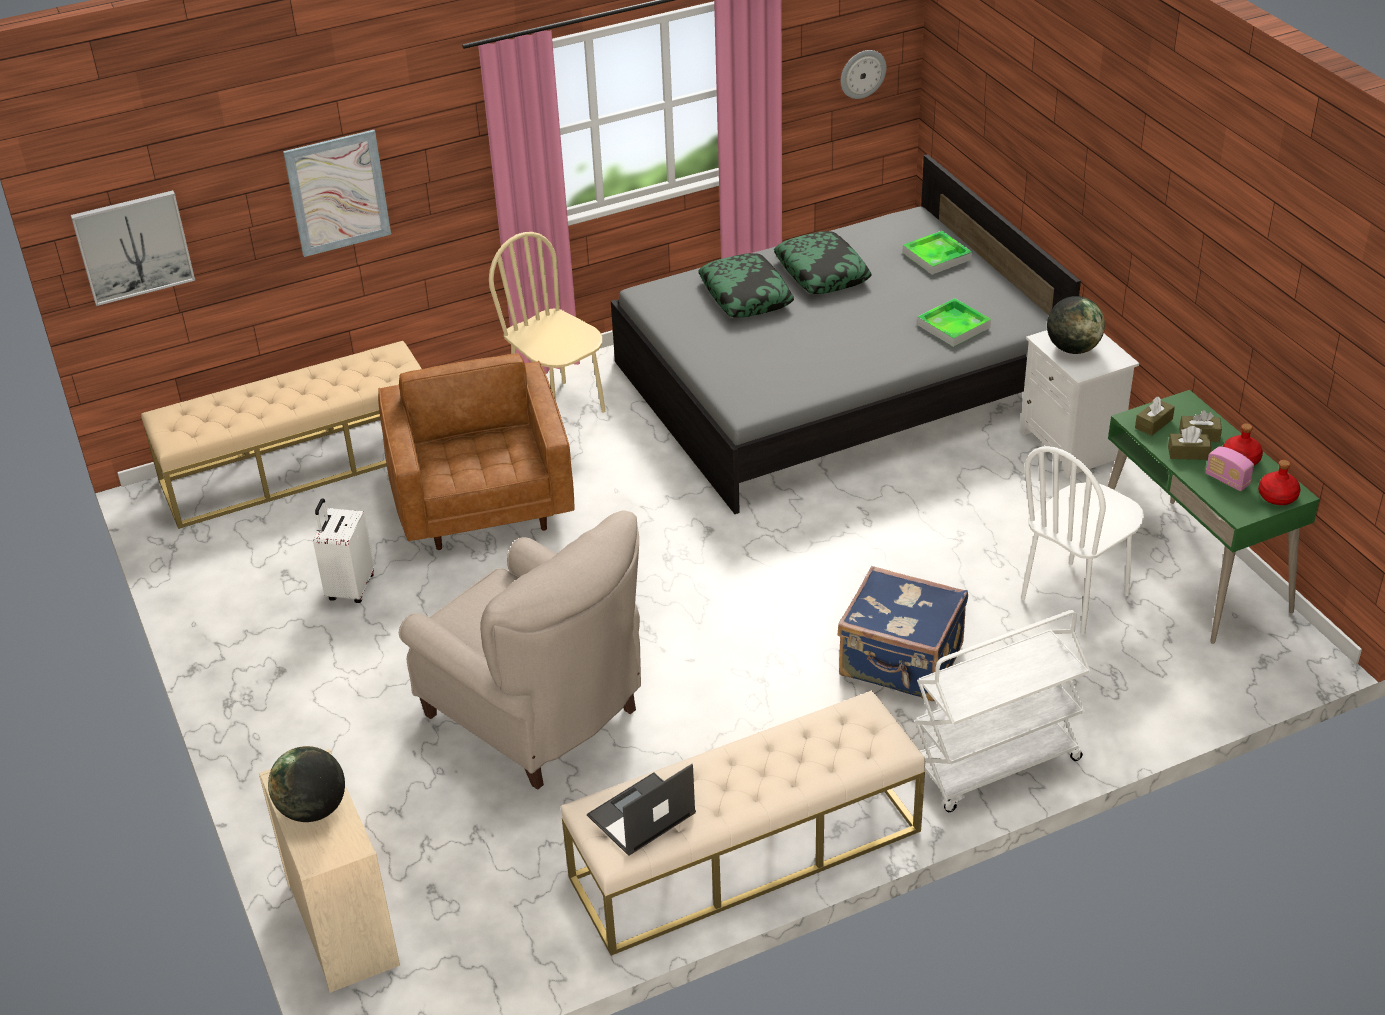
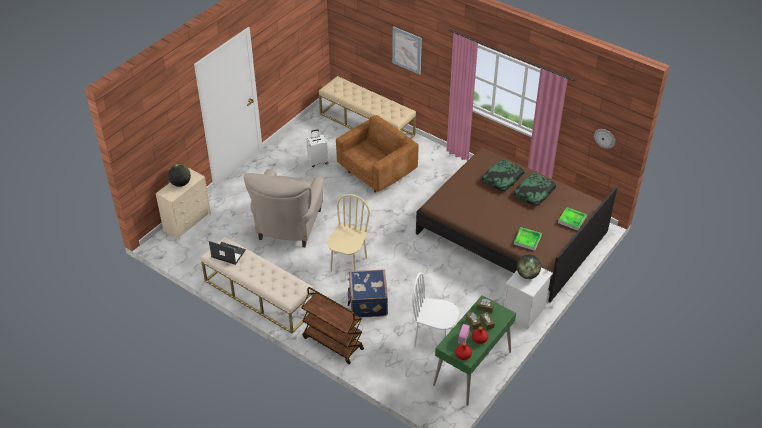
camera: 60 degrees right, 5 degrees up
picture [71,190,195,306] -> none
beige chair [489,232,605,412] -> beige chair moved to [328,194,370,272]
grey bed [611,154,1081,514] -> brown bed [416,148,618,303]
white cart [915,610,1090,812] -> brown cart [301,287,364,364]

